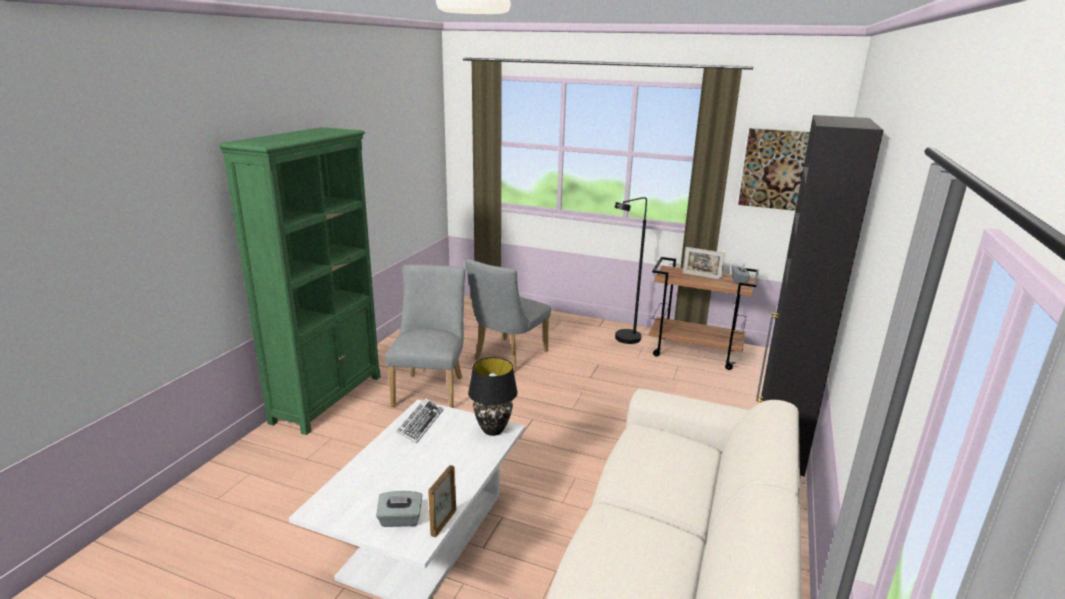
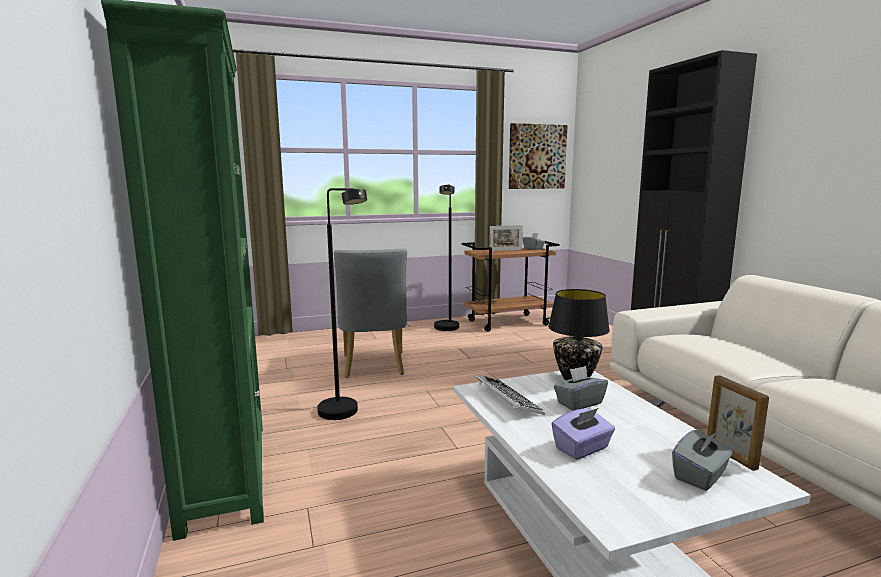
camera: 40 degrees left, 10 degrees down
grey chair [385,264,465,408] -> black floor lamp [317,188,367,420]
none -> purple tissue box [552,408,615,460]
none -> grey tissue box [554,366,608,411]

